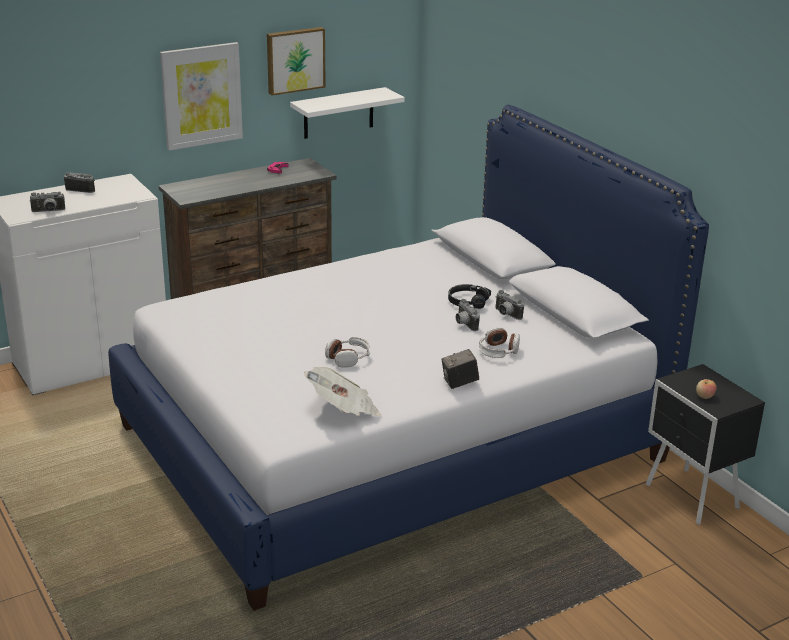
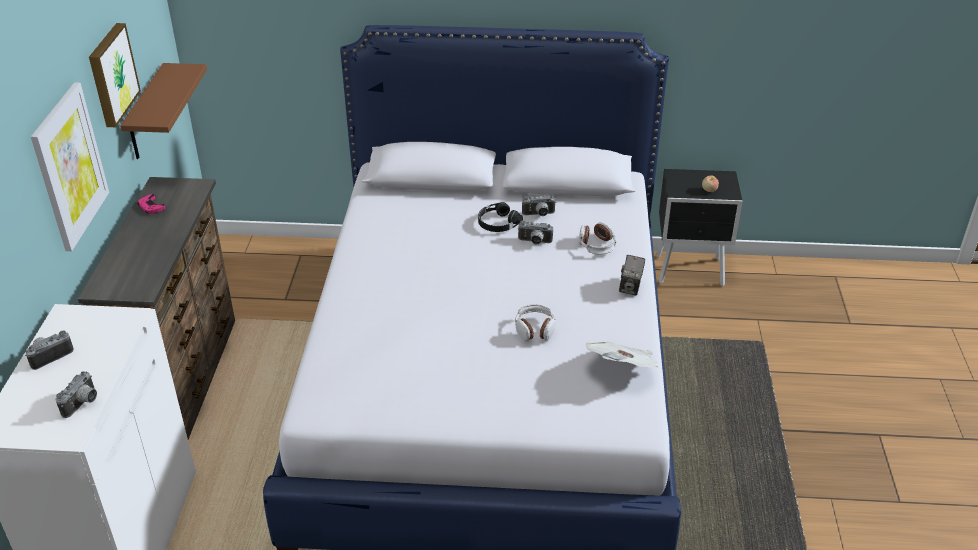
camera: 55 degrees left, 10 degrees up
white shelf [290,87,405,139] -> brown shelf [120,63,207,159]

